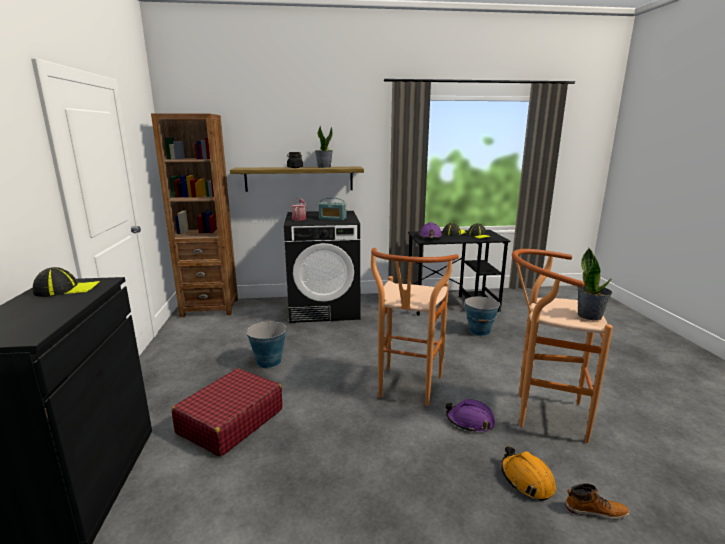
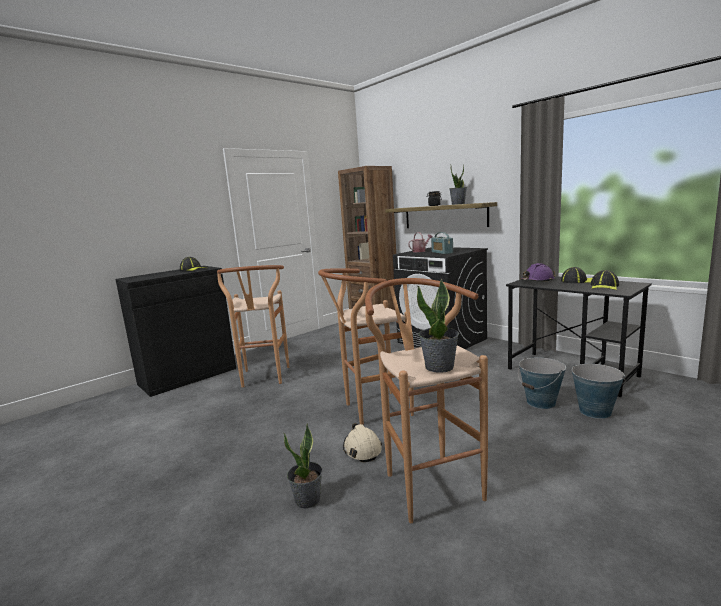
camera: 55 degrees right, 5 degrees down
red suitcase [172,368,283,457] -> brown stool [217,265,289,388]
bucket [246,321,287,369] -> bucket moved to [572,364,626,419]
purple hard hat [445,399,495,433] -> beige hard hat [343,423,382,462]
orange hard hat [501,446,556,501] -> potted plant [284,423,322,508]
boot [565,483,629,520] -> none

